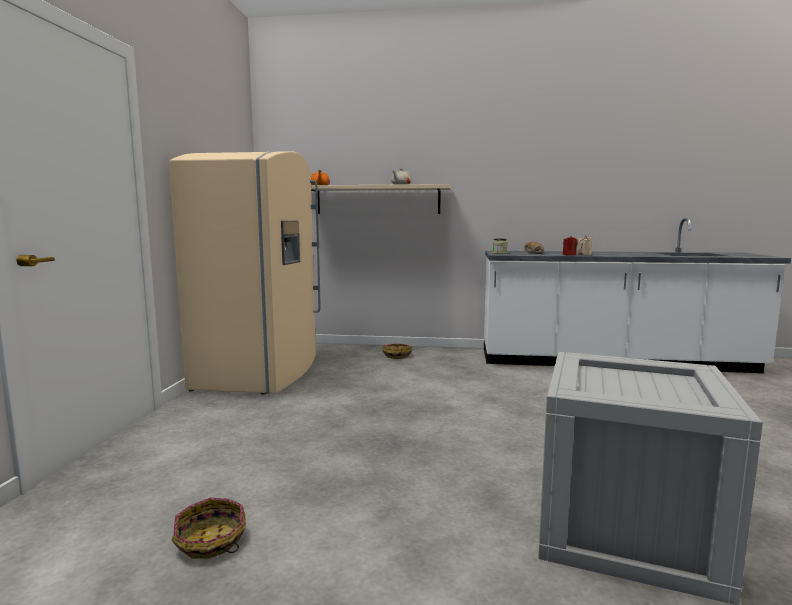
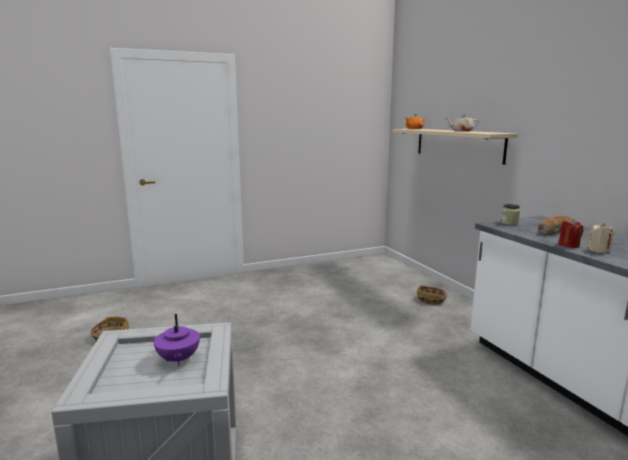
camera: 60 degrees right, 5 degrees up
beige fridge [169,151,321,395] -> none
none -> purple teapot [154,314,200,366]

